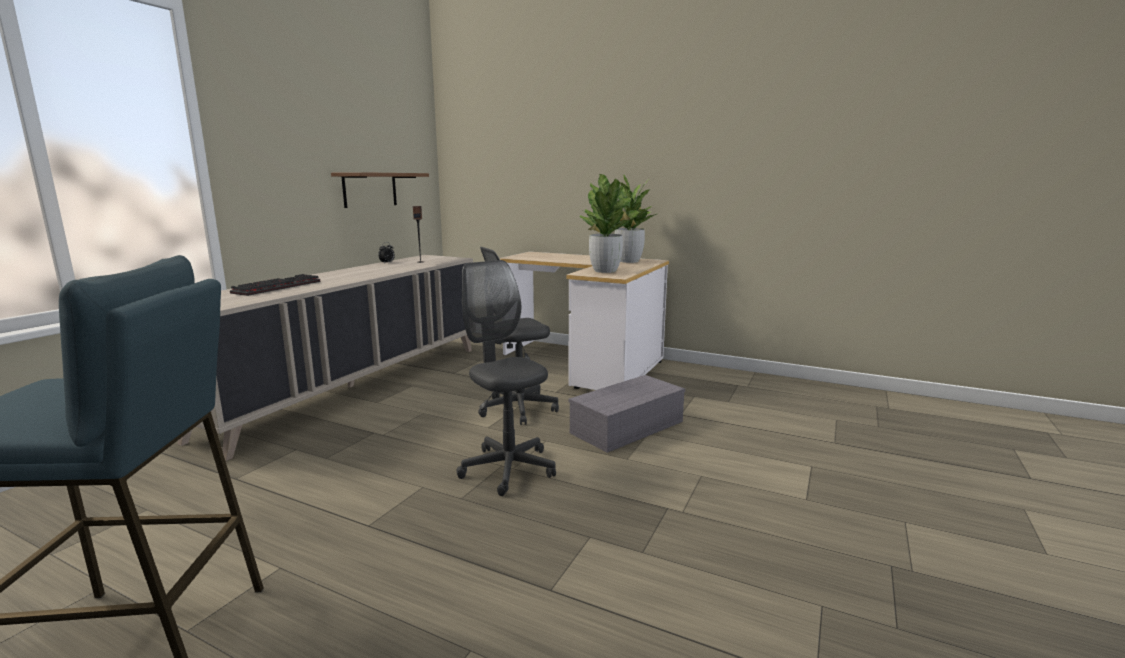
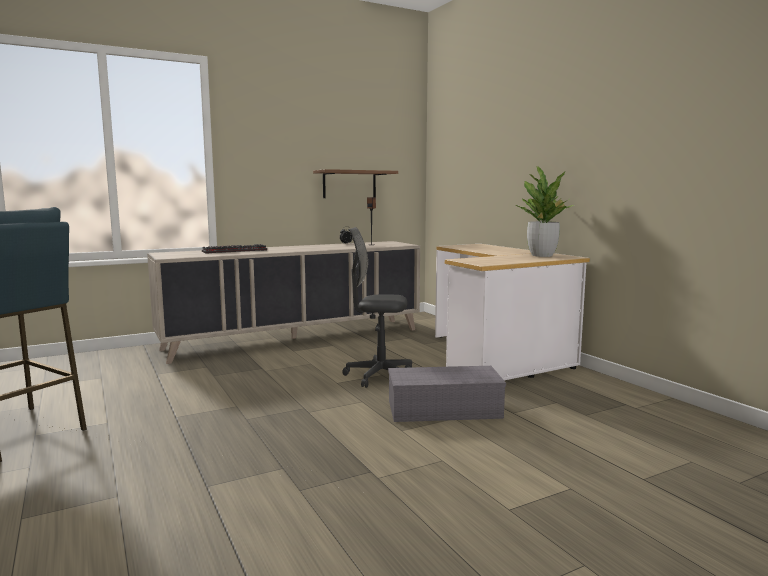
camera: 35 degrees right, 5 degrees down
grey office chair [456,260,556,496] -> none
potted plant [580,174,640,273] -> none

